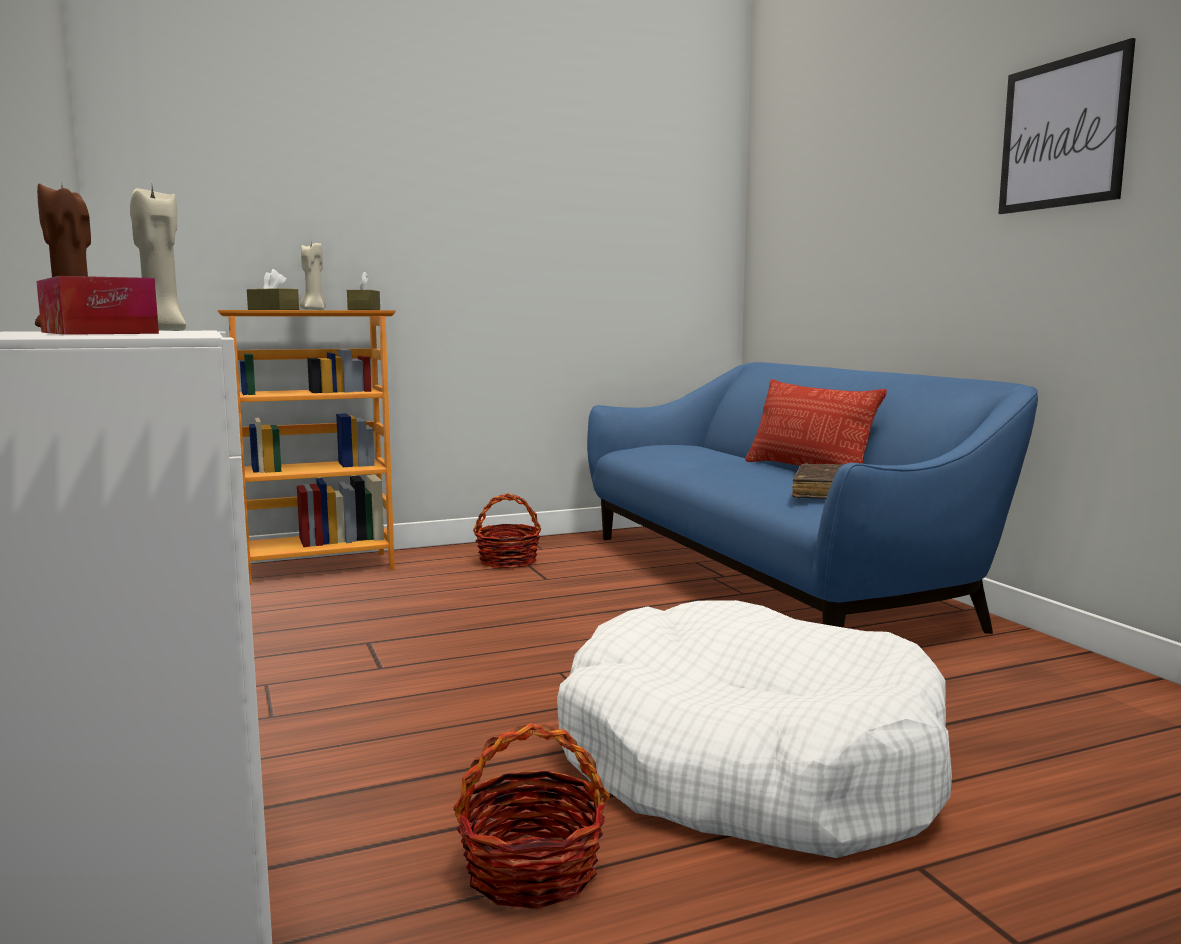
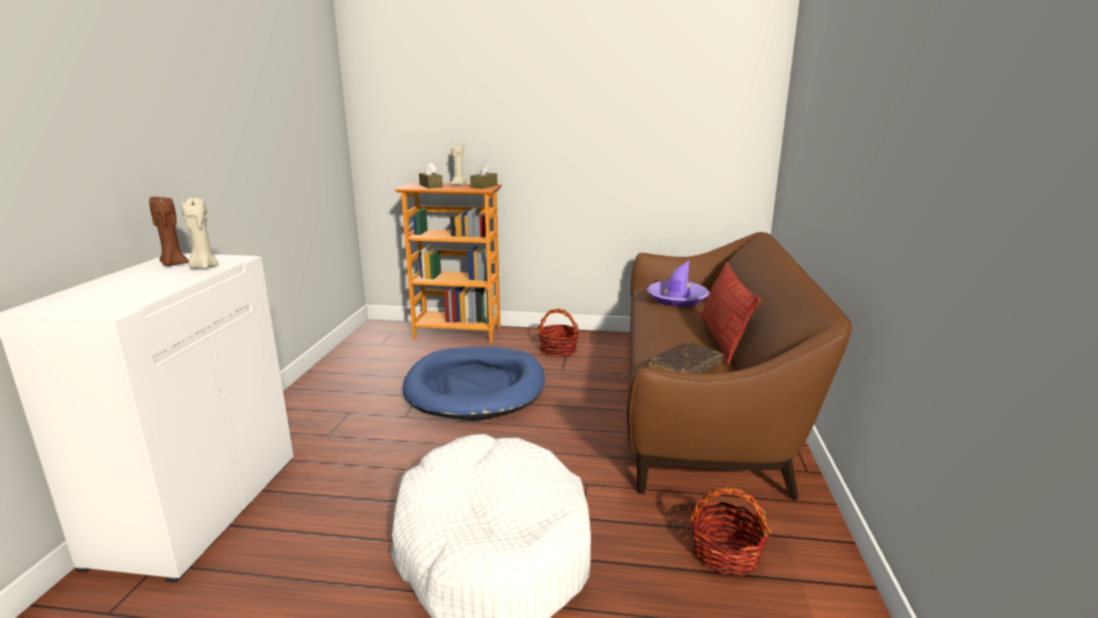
camera: 30 degrees right, 10 degrees up
tissue box [36,276,159,335] -> none
basket [453,723,610,909] -> basket moved to [691,486,772,576]
blue sofa [587,362,1038,634] -> brown sofa [627,232,852,501]
picture [998,38,1136,214] -> none
none -> blue dog bed [402,347,545,421]
none -> purple hat [647,260,710,307]

